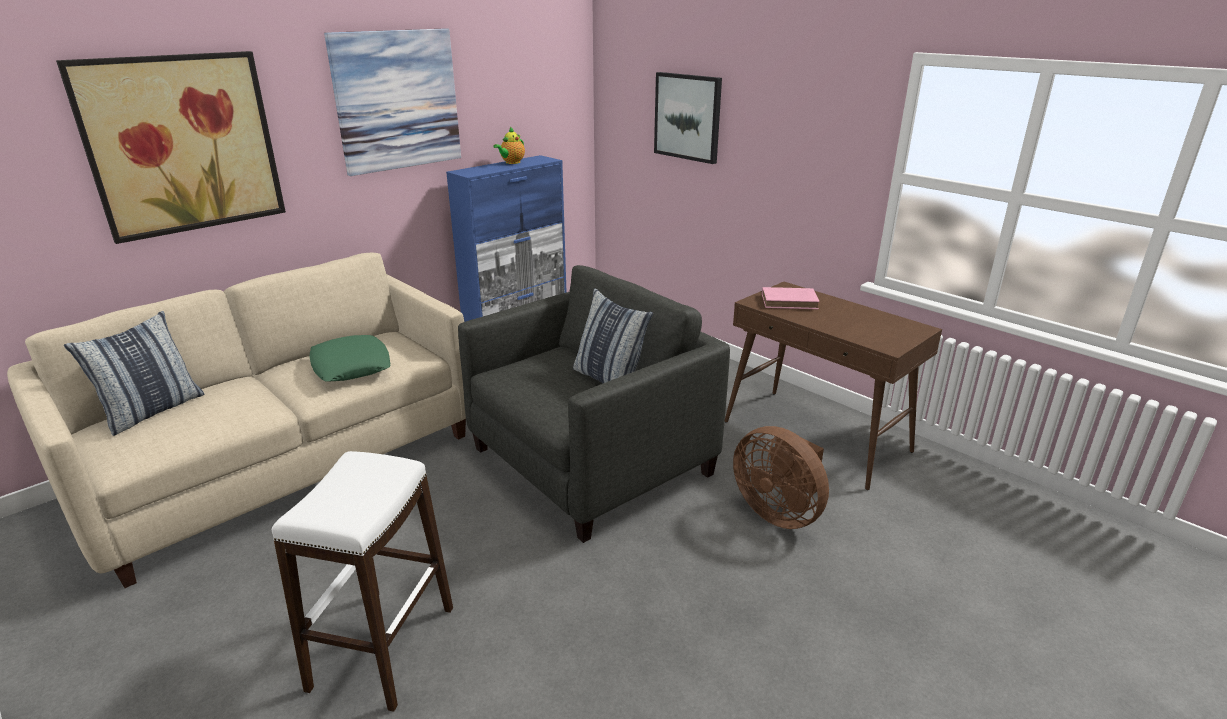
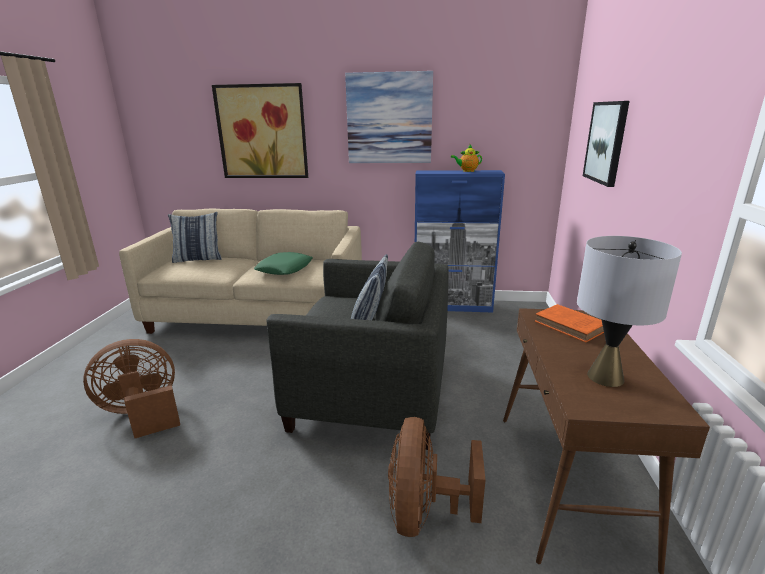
camera: 50 degrees right, 5 degrees down
white stool [272,451,453,712] -> brown fan [83,339,180,438]
pink book [762,287,819,309] -> orange book [535,304,604,343]
none -> grey table lamp [577,236,682,387]

